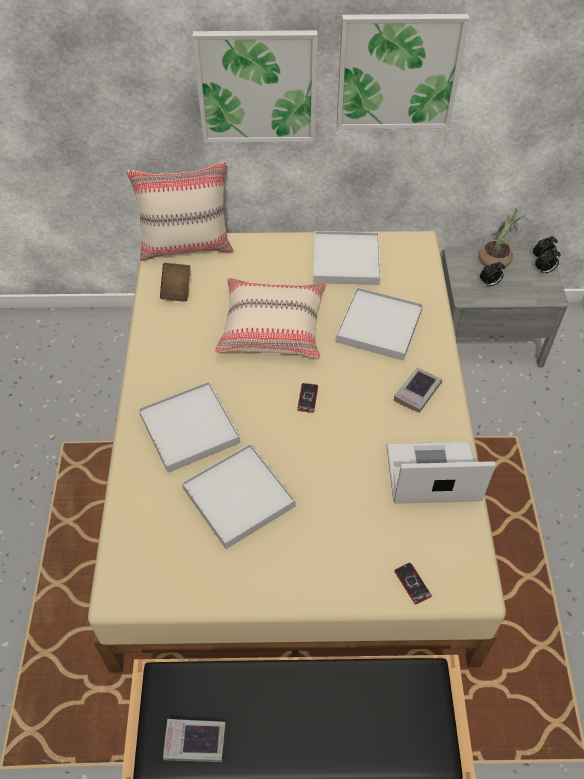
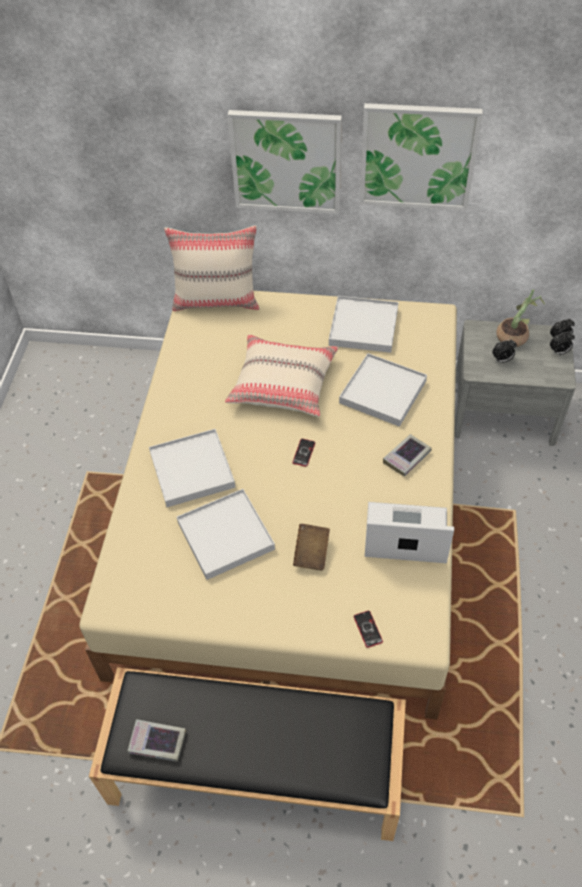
camera: 10 degrees right, 0 degrees up
brown book [160,263,190,301] -> brown book moved to [293,524,330,570]

